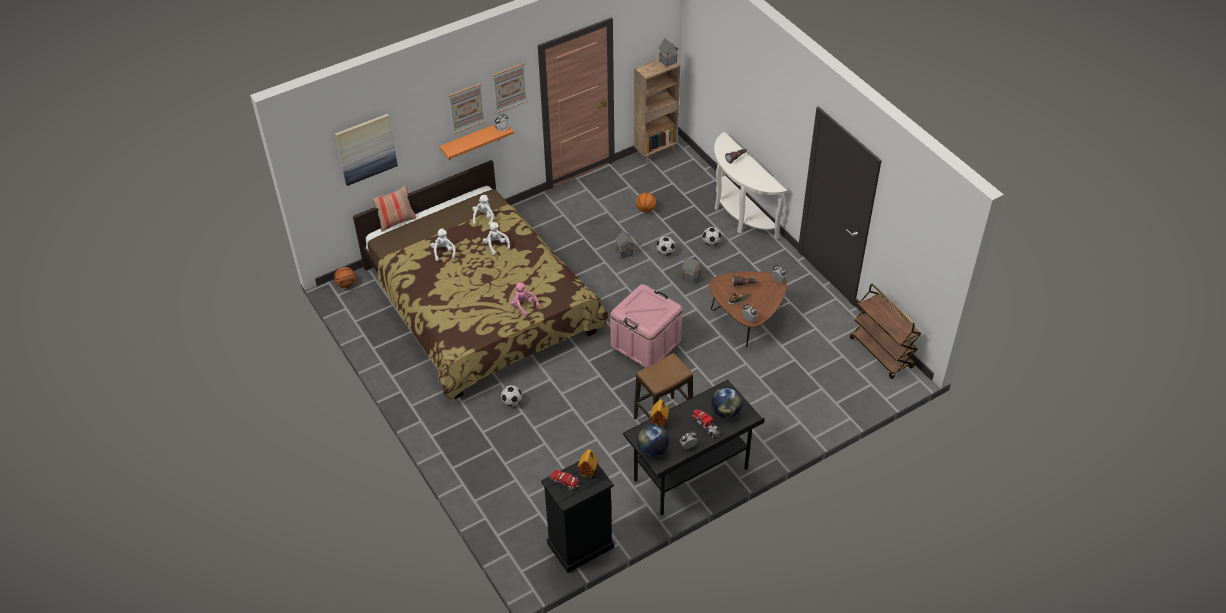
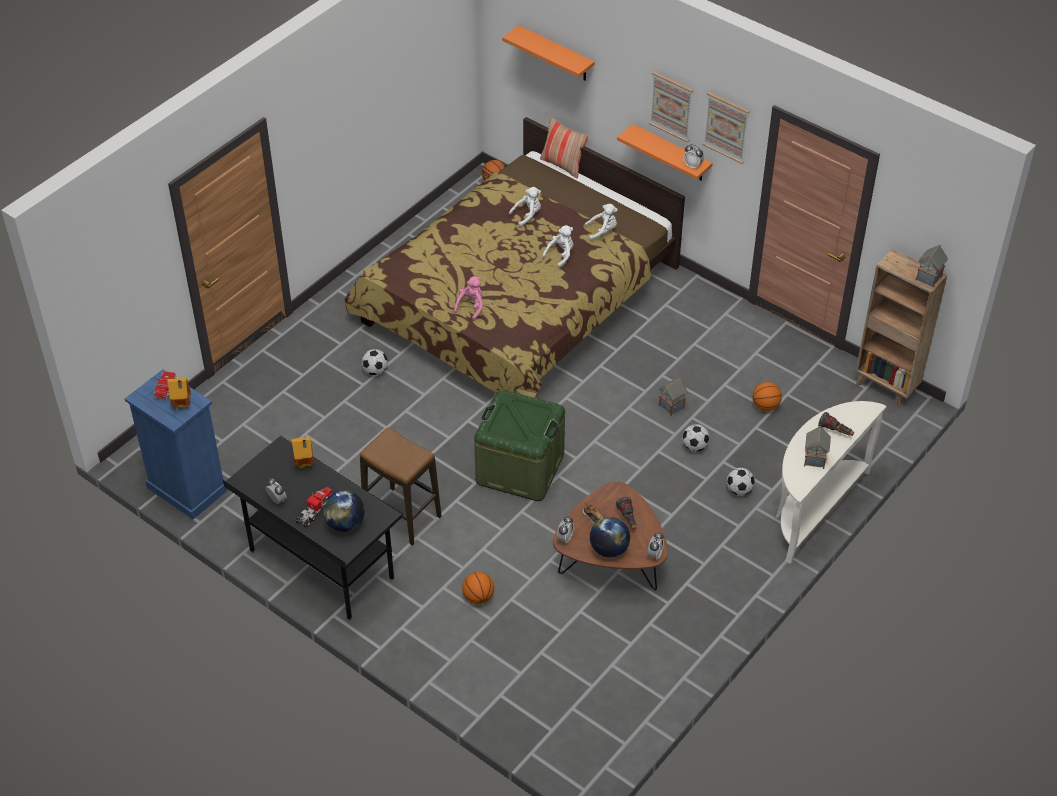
camera: 70 degrees right, 0 degrees up
picture [335,114,398,186] -> orange shelf [502,25,595,81]
black dresser [541,461,614,573] -> blue dresser [125,369,228,520]
pink storage box [610,284,683,368] -> green storage box [474,390,565,501]
globe [637,425,669,457] -> globe moved to [590,517,630,558]
toy house [682,257,702,284] -> toy house moved to [804,426,831,469]
brown cart [850,284,921,379] -> none
none -> basketball [462,572,494,604]

